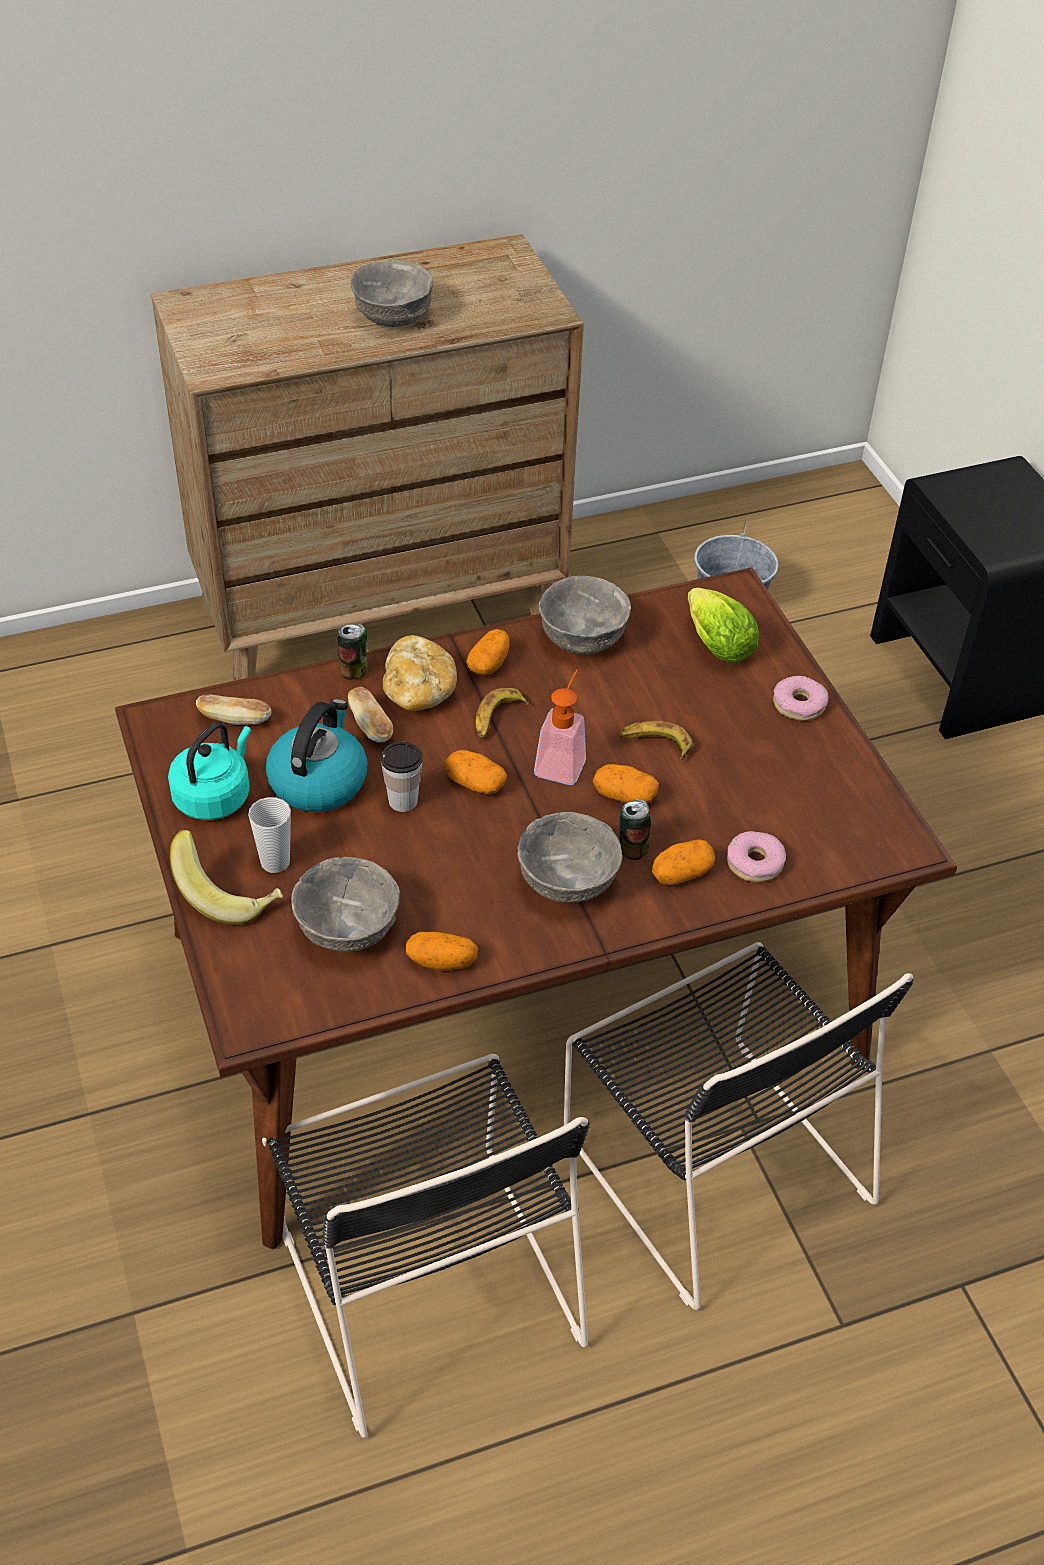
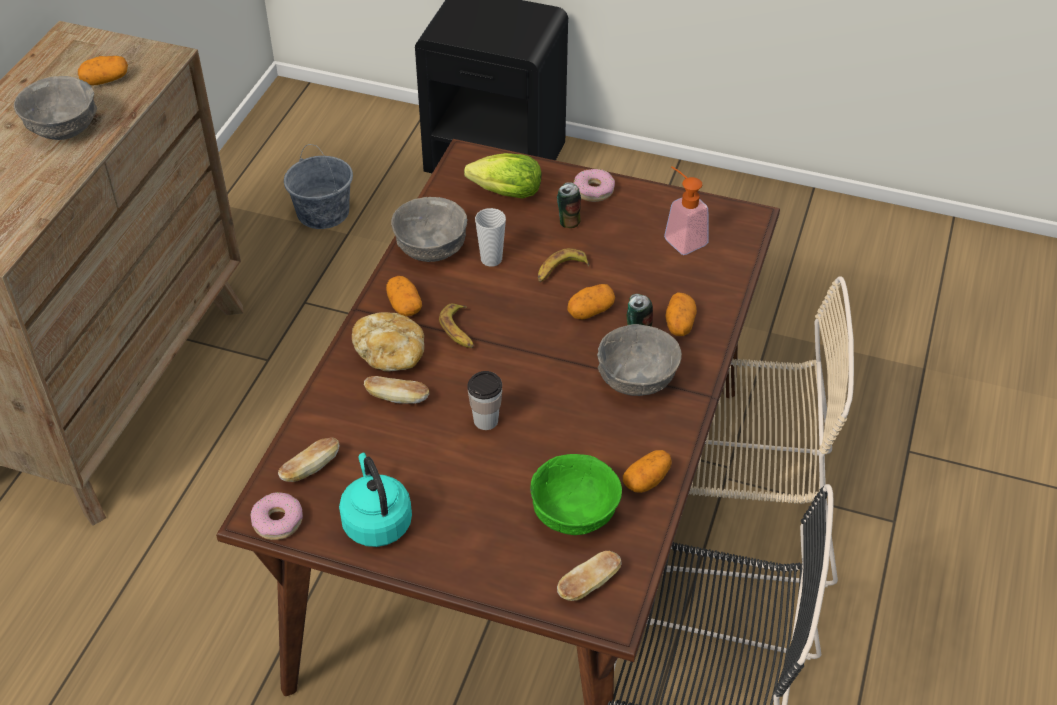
camera: 50 degrees left, 0 degrees up
banana [170,830,283,925] -> none
cup [248,797,291,873] -> cup moved to [475,208,506,267]
kettle [266,699,368,812] -> none
grey bowl [291,857,400,952] -> green bowl [530,454,622,535]
can [337,624,367,680] -> can moved to [557,182,581,228]
potato [444,750,507,794] -> potato moved to [78,56,128,85]
soap dispenser [534,670,586,785] -> soap dispenser moved to [664,166,708,255]
black chair [564,942,913,1310] -> beige chair [666,276,854,587]
donut [727,831,786,882] -> donut moved to [251,492,303,540]
none -> bread [557,551,622,601]

